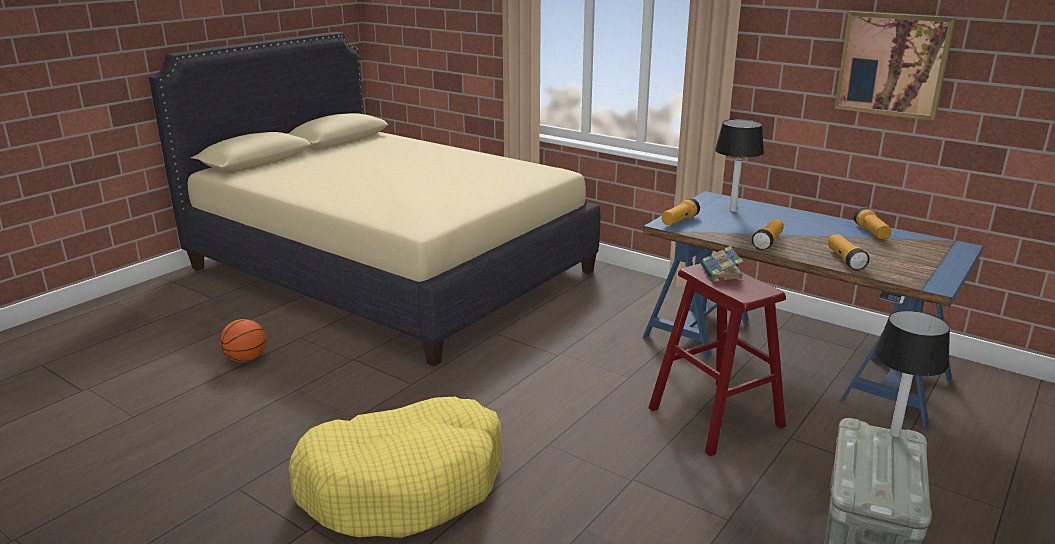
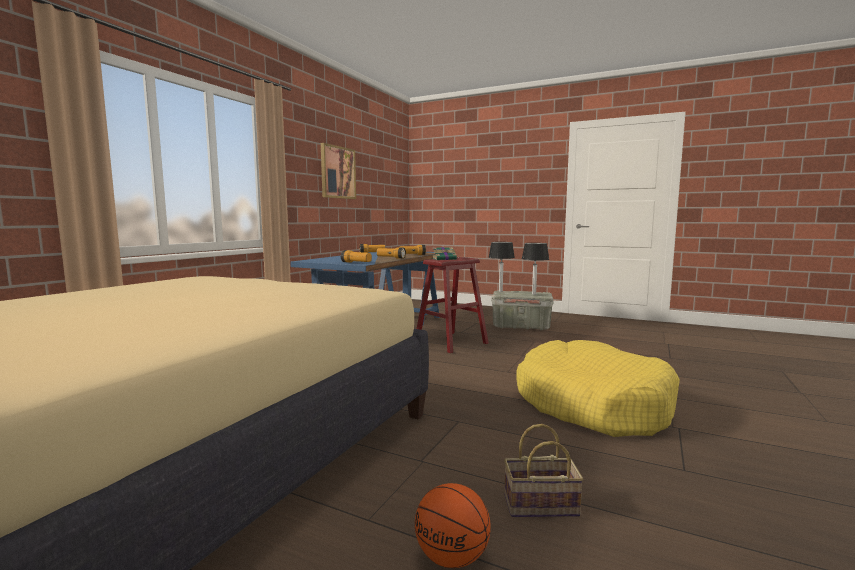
camera: 100 degrees left, 15 degrees down
table lamp [715,119,764,212] -> table lamp moved to [522,243,549,295]
none -> basket [504,424,584,517]

